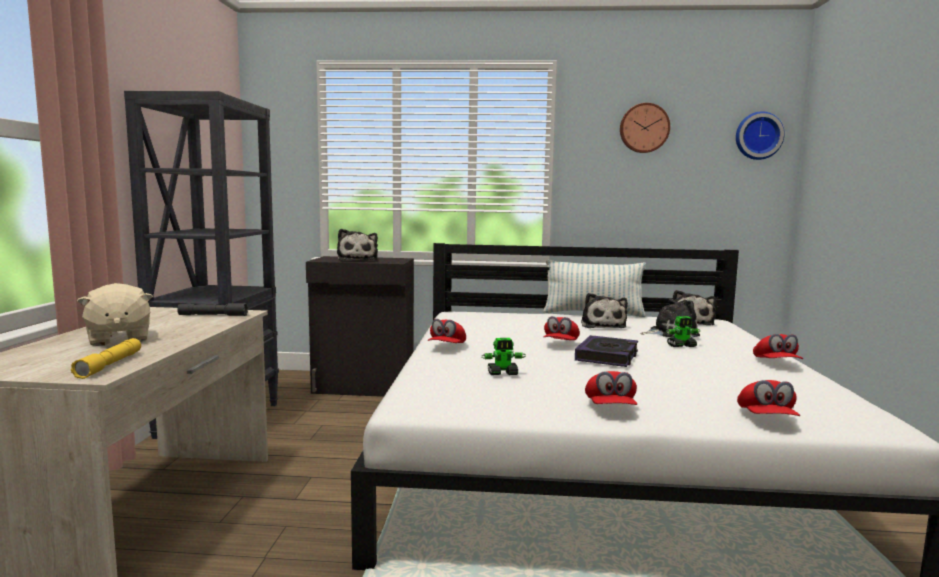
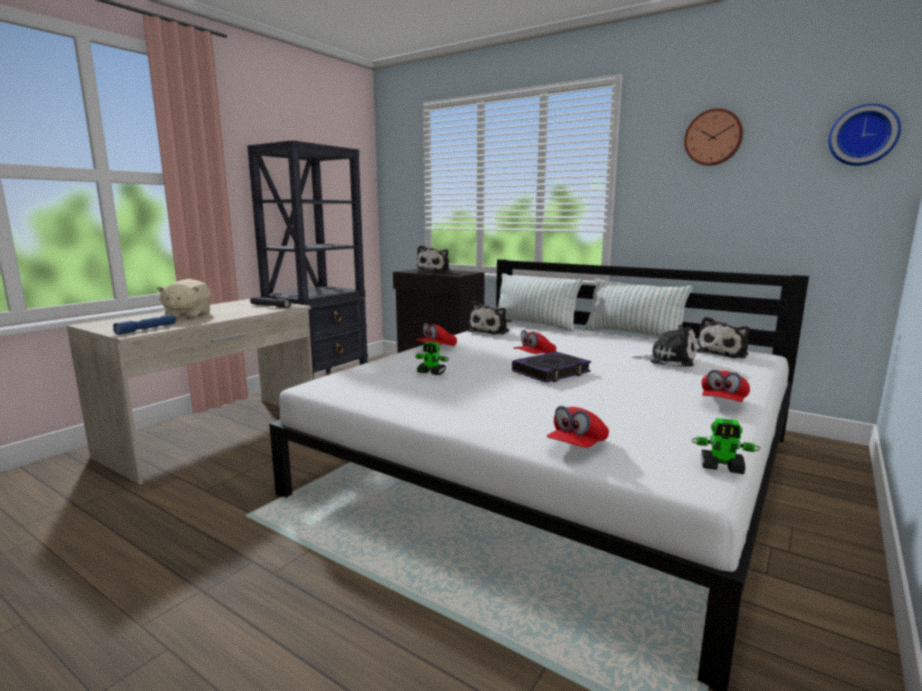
camera: 30 degrees right, 5 degrees up
yellow flashlight [71,338,141,379] -> blue flashlight [113,315,176,335]
plush toy [581,293,628,328] -> plush toy moved to [468,301,509,335]
red cap [585,371,637,405] -> none
toy robot [666,316,700,347] -> toy robot moved to [692,418,760,474]
none -> pillow [497,273,583,332]

